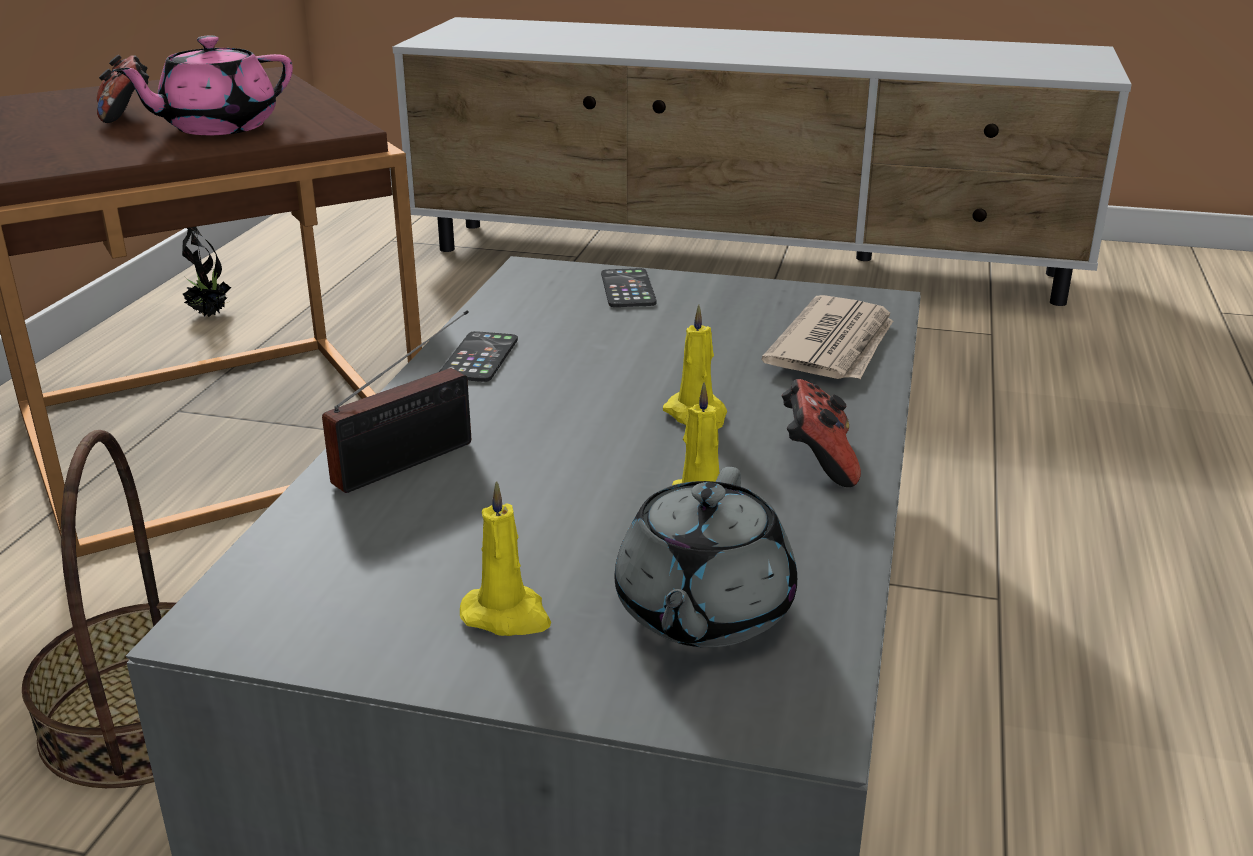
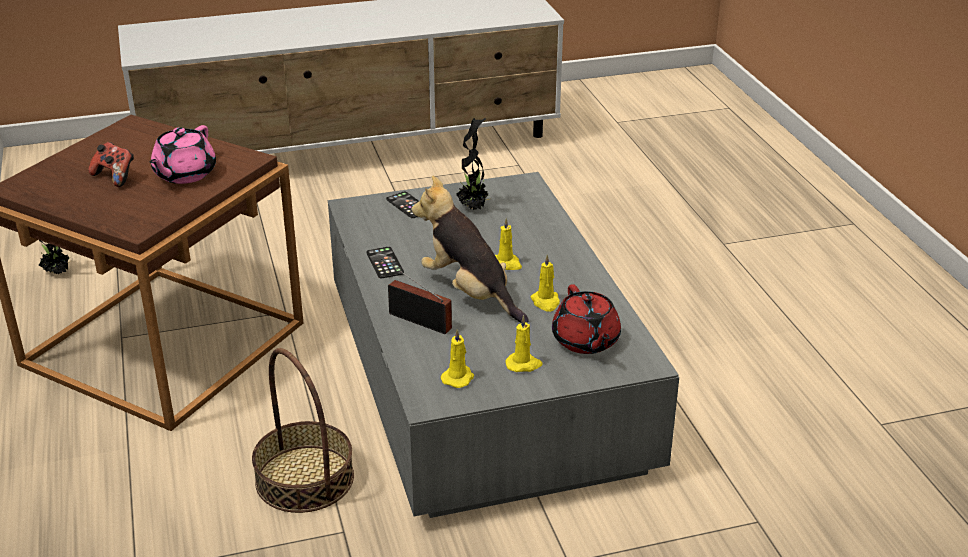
camera: 30 degrees left, 5 degrees up
radio [322,310,471,493] -> radio turned 75 degrees counterclockwise [382,258,452,334]
grey teapot [614,467,797,647] -> red teapot [552,284,621,354]
newspaper [761,295,893,379] -> none
game controller [782,379,861,487] -> none
none -> plush toy [412,175,529,323]
none -> yellow candle [441,329,474,388]
none -> potted plant [456,118,492,210]

